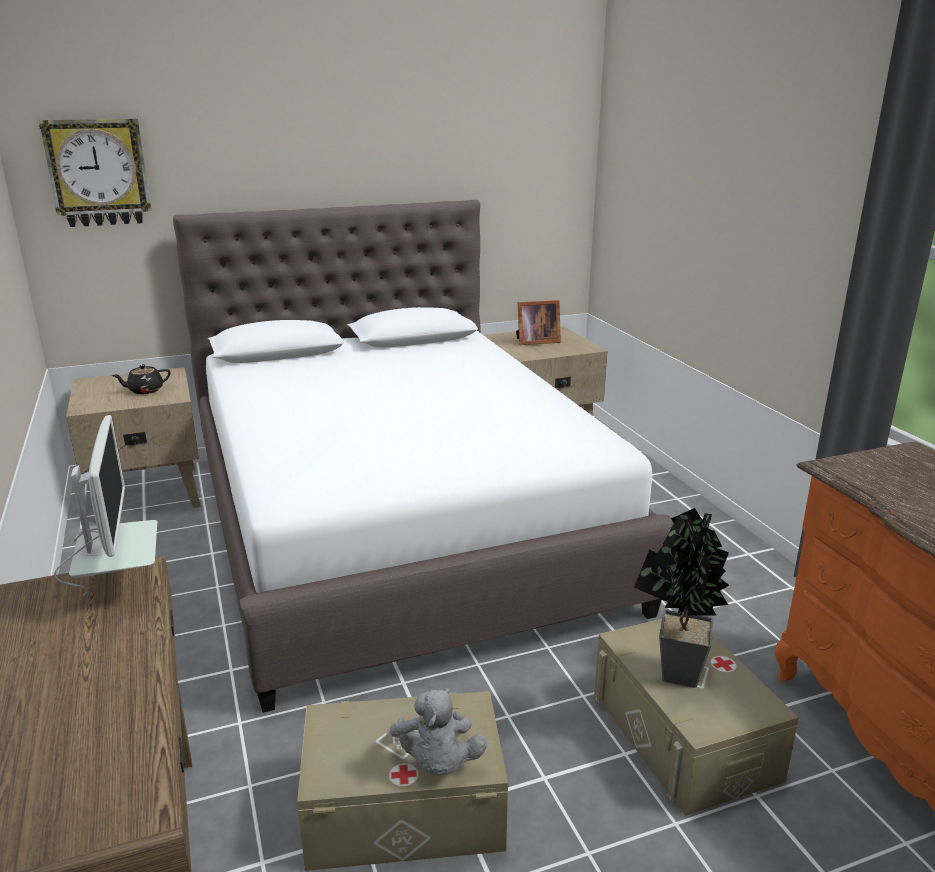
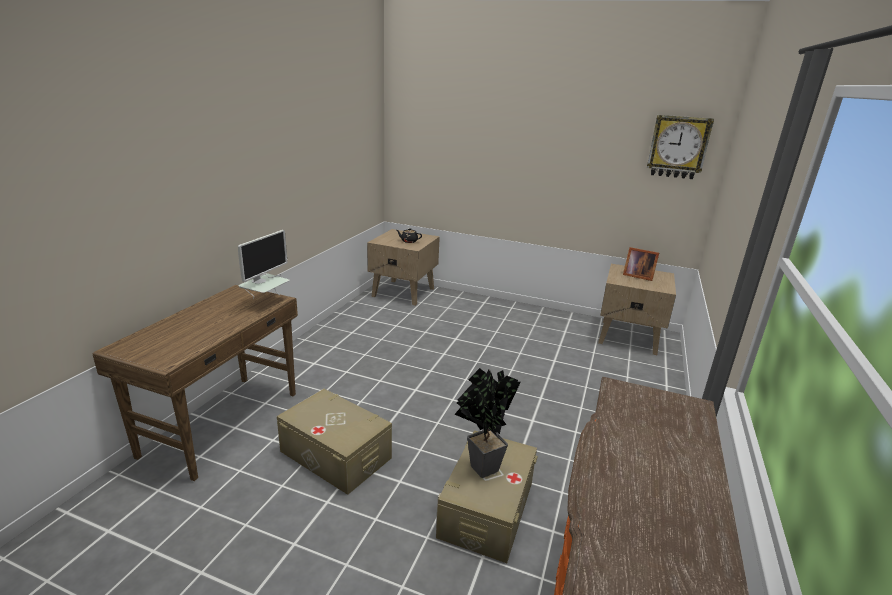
camera: 40 degrees right, 0 degrees up
wall clock [39,119,151,227] -> wall clock moved to [647,115,714,179]
white bed [173,200,674,713] -> none
grey plush toy [390,688,487,776] -> none

